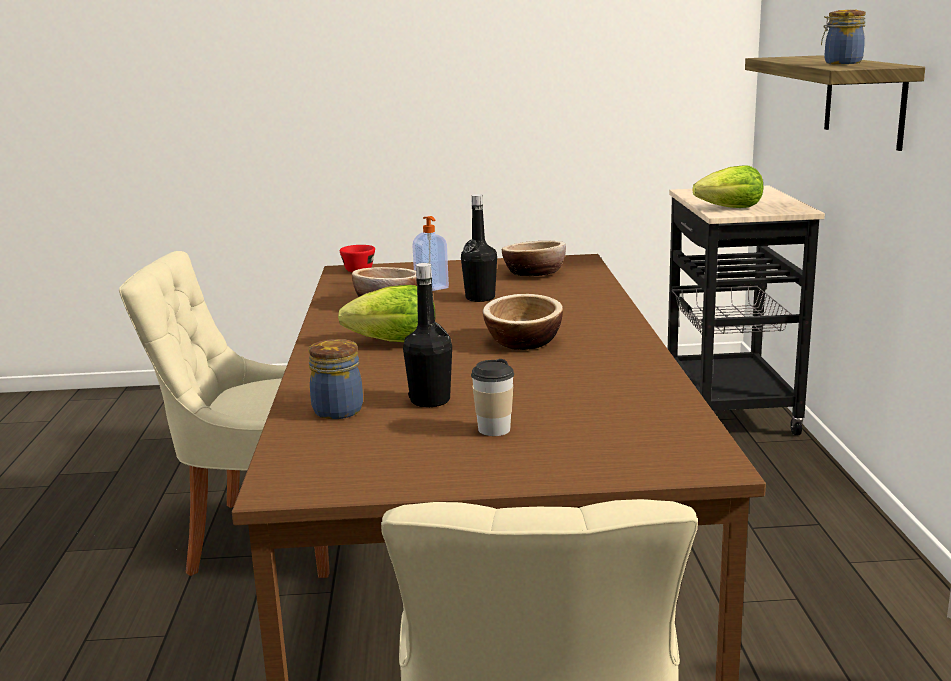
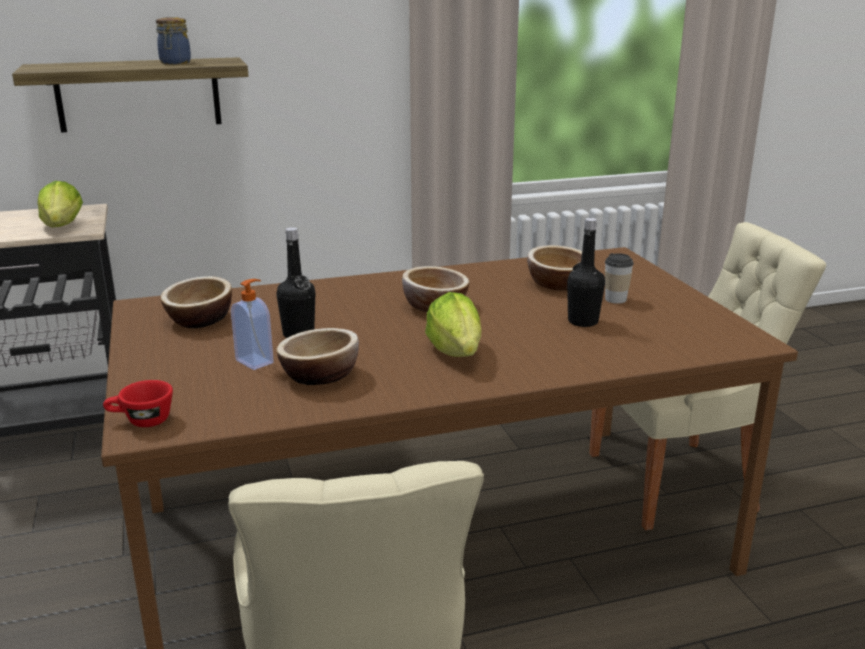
camera: 105 degrees left, 5 degrees up
jar [308,339,363,419] -> none
none -> bowl [527,245,582,290]

